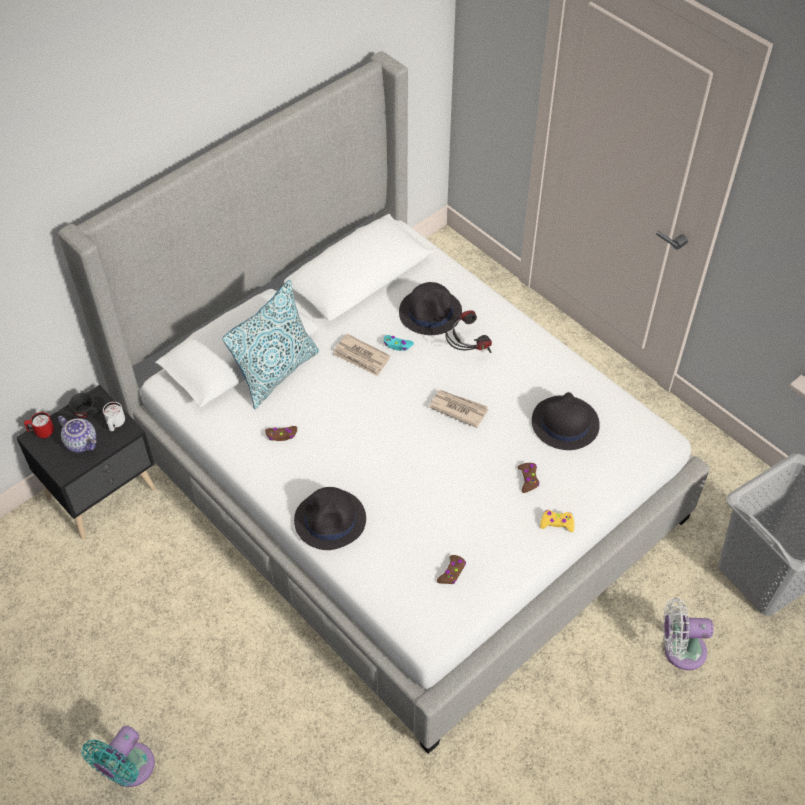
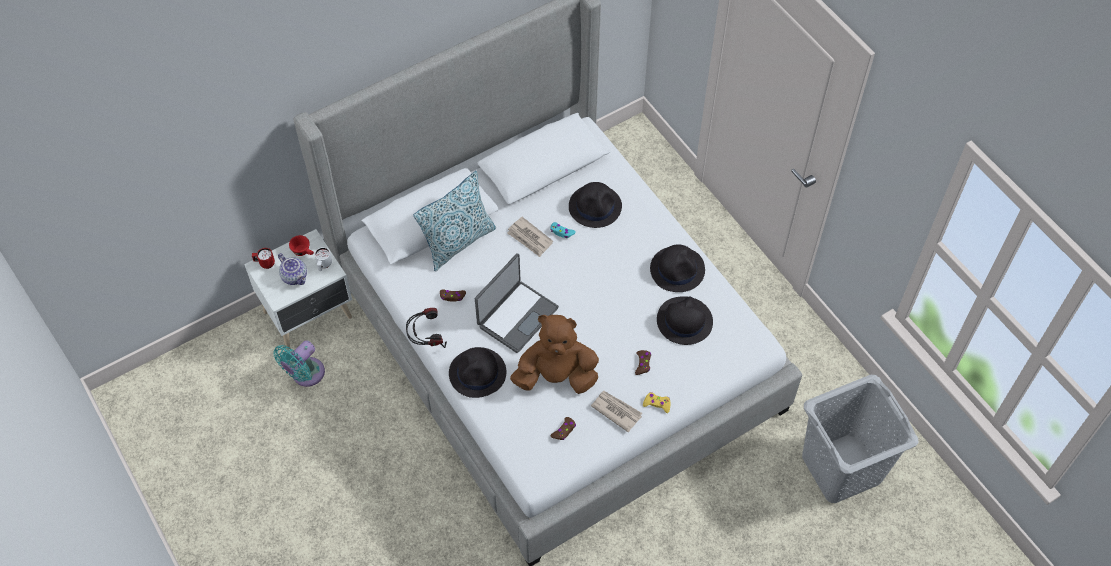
camera: 10 degrees right, 5 degrees up
black nightstand [16,385,156,539] -> white nightstand [244,229,352,351]
black cup [69,393,101,418] -> red cup [289,235,314,256]
turquoise fan [81,726,155,787] -> turquoise fan moved to [273,340,325,387]
newspaper [429,390,488,428] -> newspaper moved to [591,391,642,432]
headphones [446,310,492,353] -> headphones moved to [406,308,447,348]
white fan [663,597,713,670] -> none
none -> laptop [475,253,559,353]
none -> brown plush toy [510,315,599,394]
none -> black hat [650,244,705,292]

